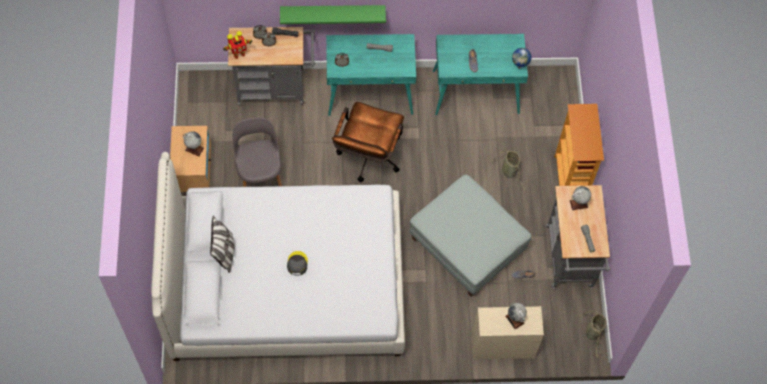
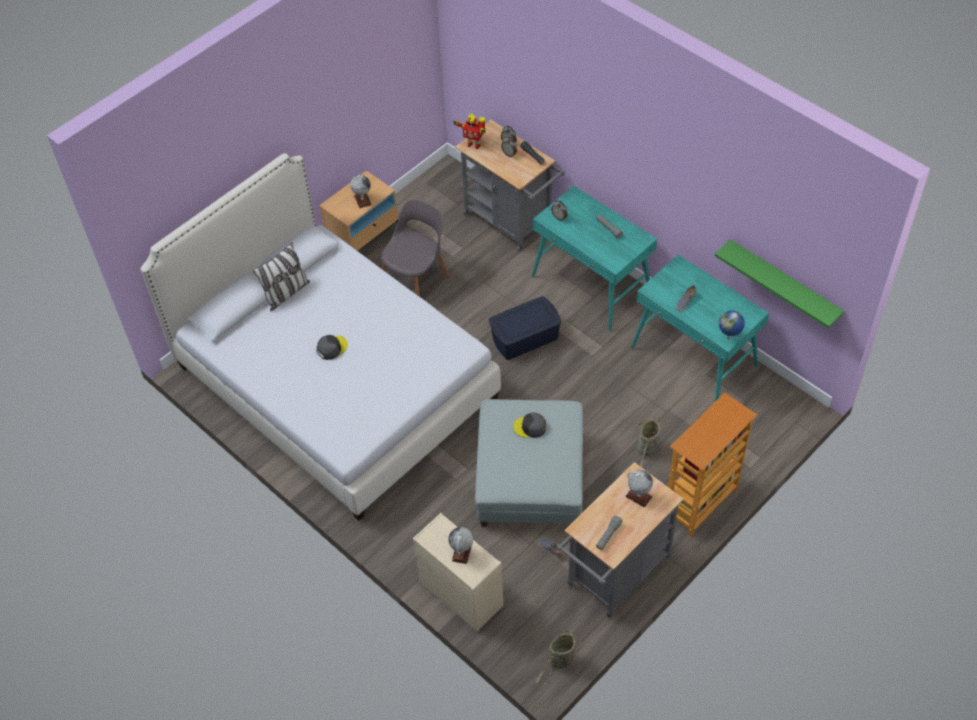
camera: 50 degrees right, 10 degrees down
green shelf [280,5,386,24] -> green shelf moved to [715,239,844,328]
brown office chair [332,102,404,182] -> blue storage box [489,297,561,360]
none -> grey cap [513,412,546,438]

